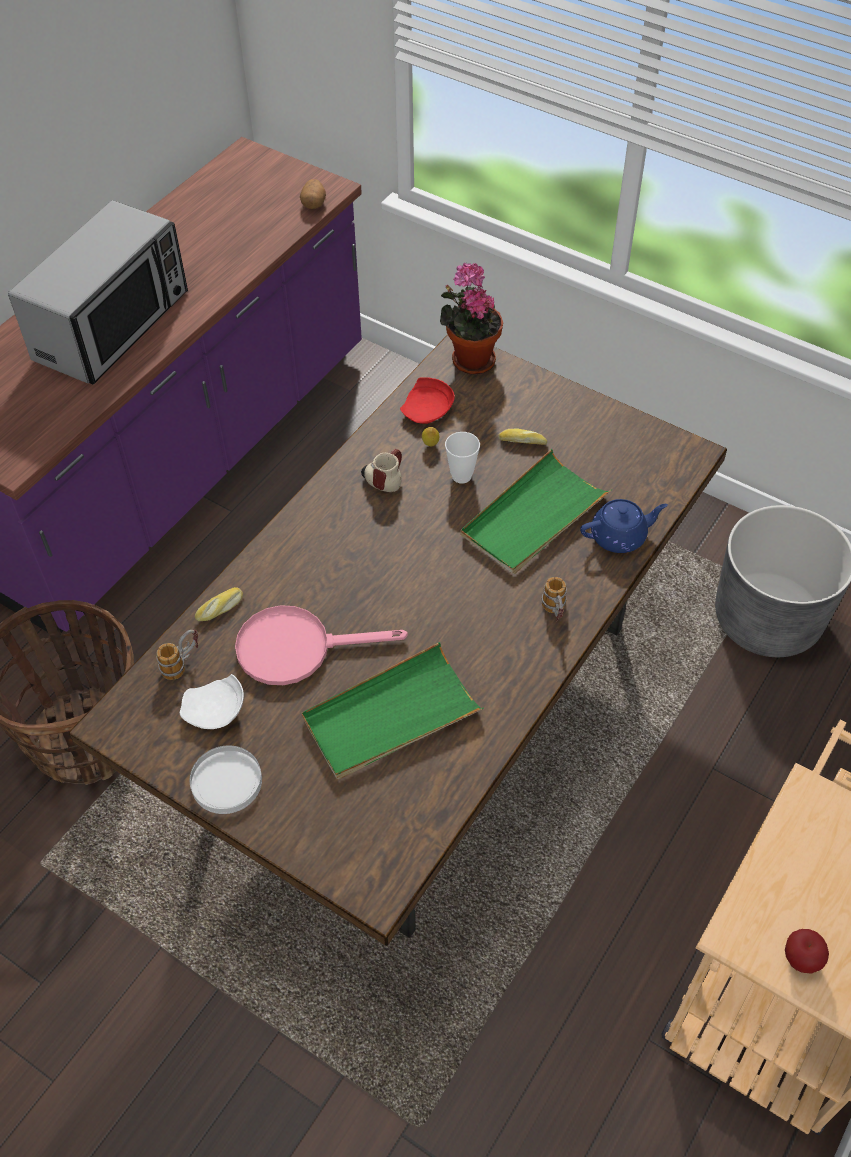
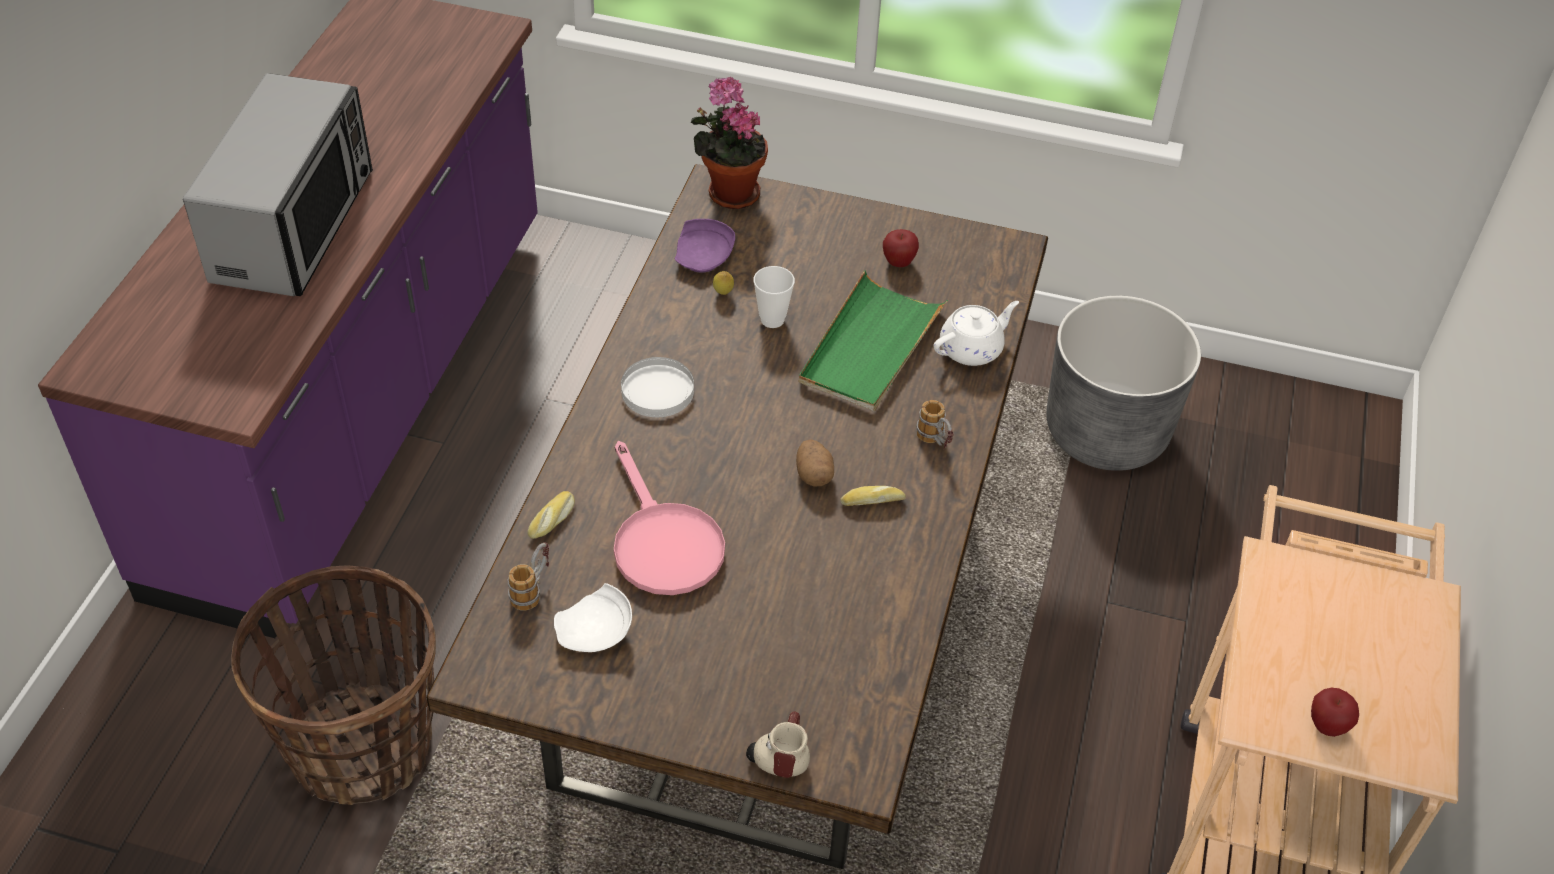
camera: 20 degrees left, 5 degrees down
white plate [190,746,262,814] -> white plate moved to [621,357,694,417]
pink frying pan [235,605,408,685] -> pink frying pan turned 90 degrees counterclockwise [614,441,725,595]
potato [300,179,326,209] -> potato moved to [796,439,834,487]
green tray [302,642,484,779] -> none
mug [361,449,402,492] -> mug moved to [746,712,810,778]
red plate [400,377,455,424] -> purple plate [675,219,735,272]
bread [498,428,547,445] -> bread moved to [840,486,906,506]
blue teapot [580,499,668,553] -> white teapot [934,301,1019,366]
none -> apple [883,229,919,267]

